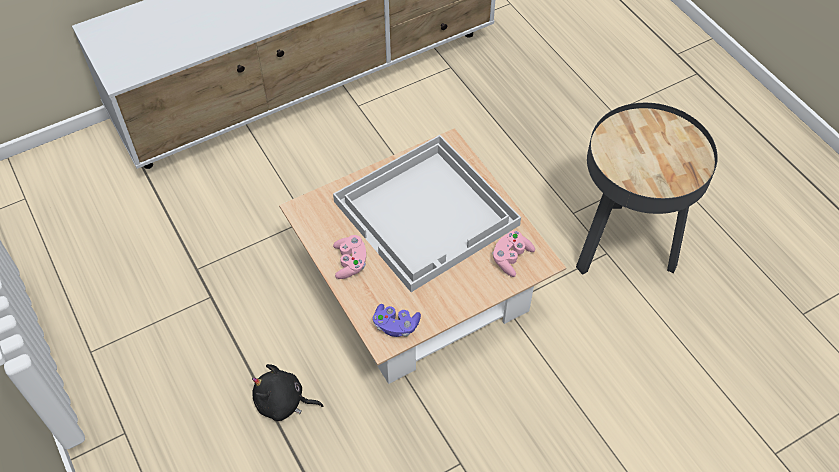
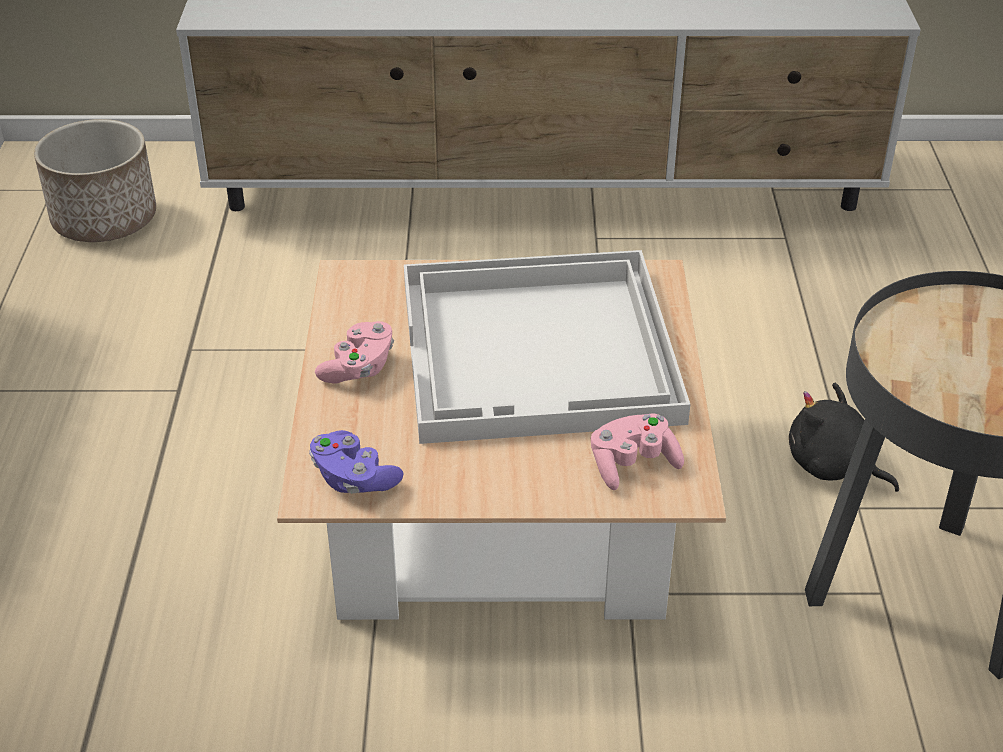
camera: 30 degrees right, 15 degrees down
black plush toy [252,364,323,421] -> black plush toy moved to [789,383,899,492]
none -> planter [34,119,156,242]

